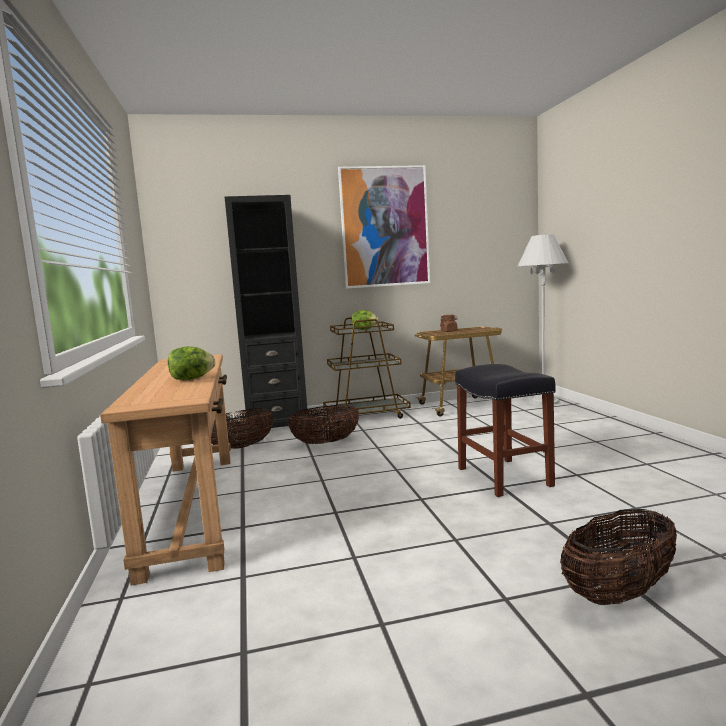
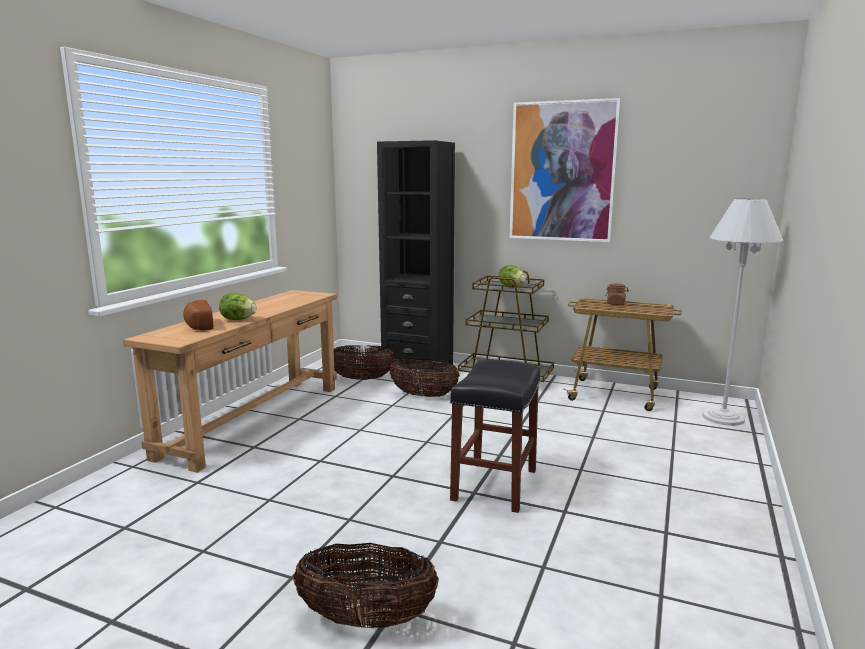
camera: 35 degrees right, 5 degrees up
none -> bread [183,300,213,331]

